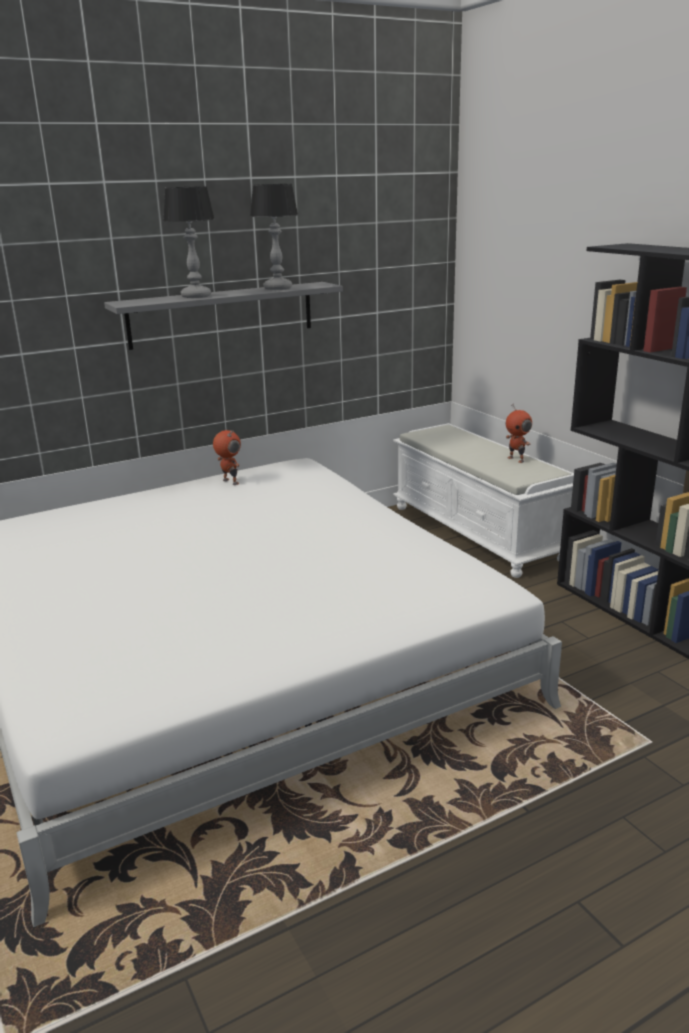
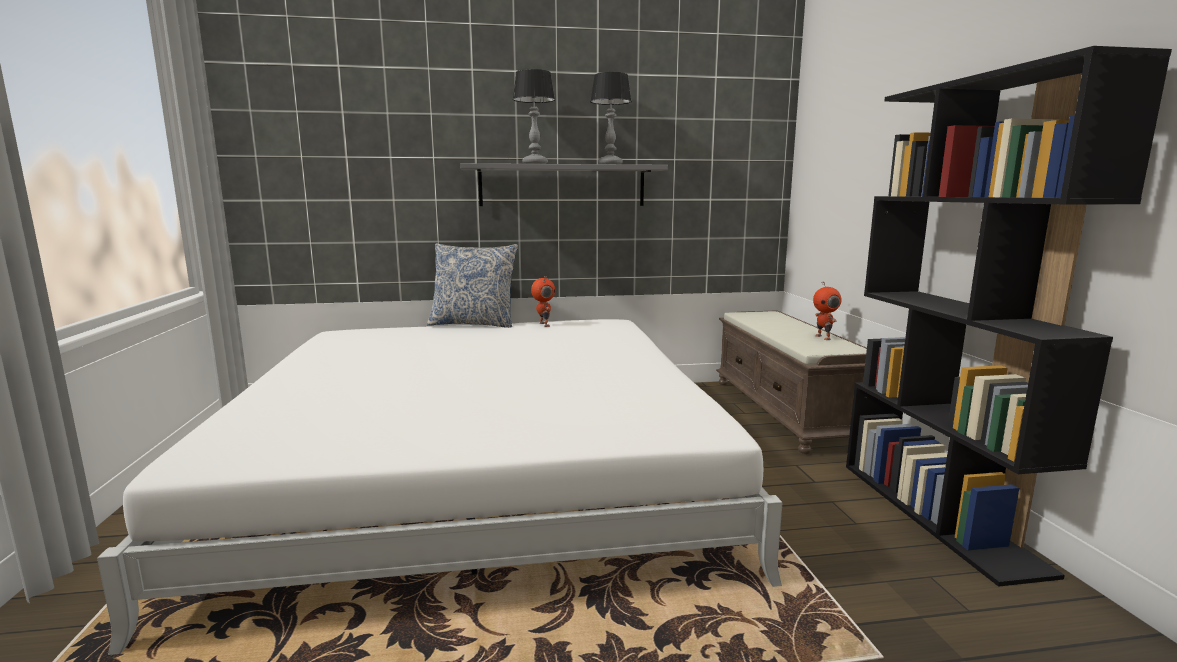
camera: 20 degrees right, 10 degrees down
white bench [393,423,574,578] -> brown bench [716,310,867,454]
none -> pillow [427,243,518,328]

